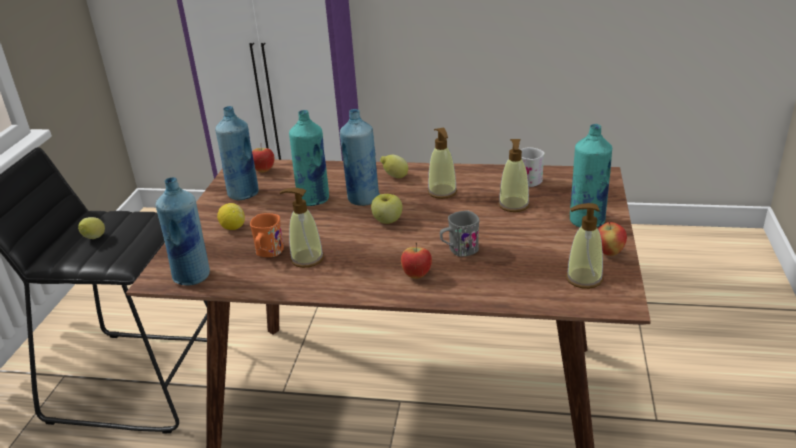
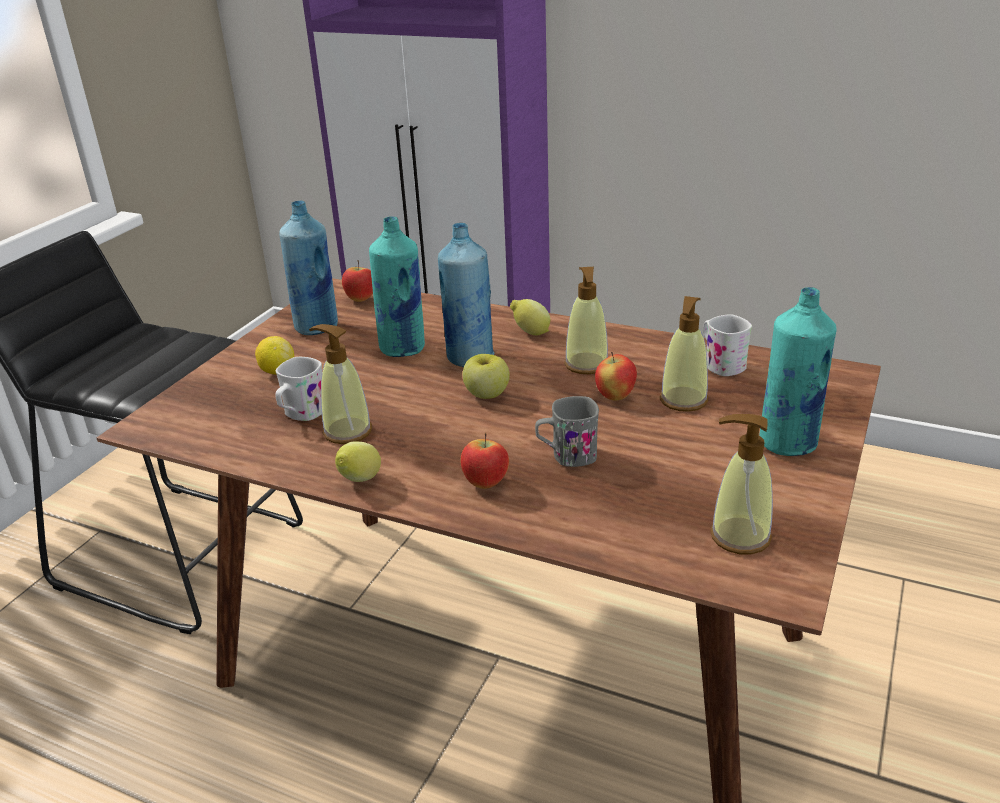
camera: 15 degrees right, 0 degrees up
lemon [78,217,105,239] -> lemon moved to [335,441,381,482]
blue bottle [155,177,210,285] -> none
orange mug [250,213,284,257] -> white mug [275,357,322,421]
apple [598,221,627,256] -> apple moved to [595,352,637,401]

